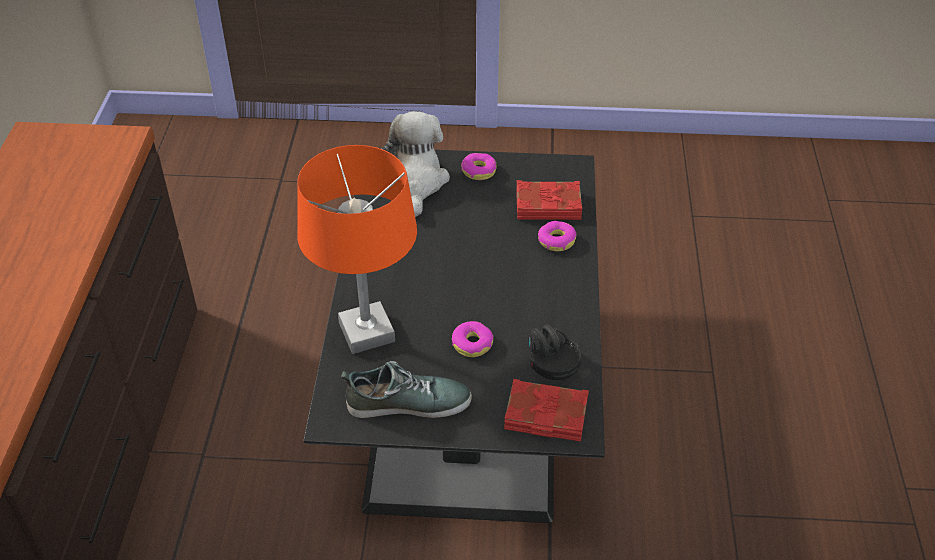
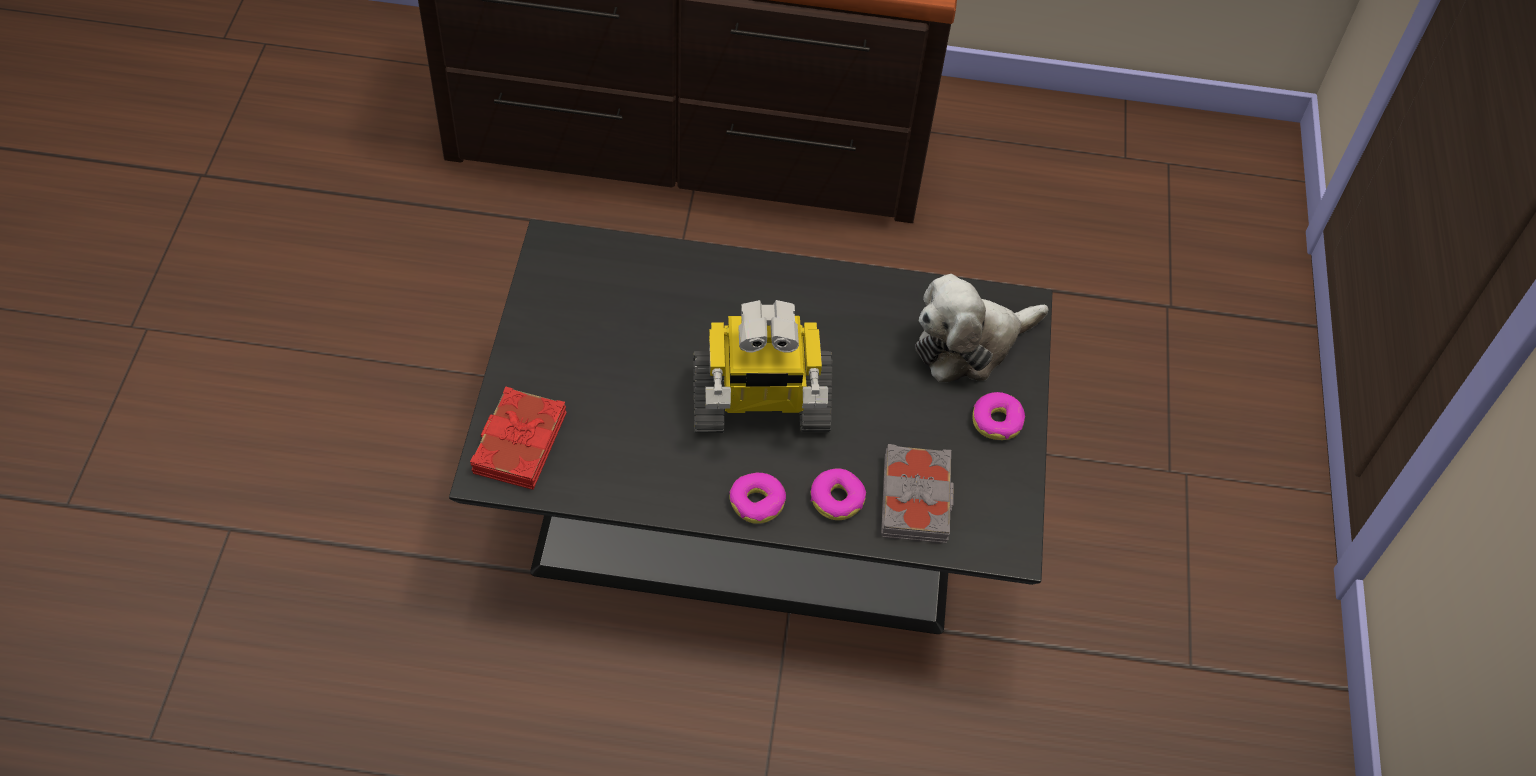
camera: 90 degrees right, 10 degrees up
orange table lamp [297,145,417,354] -> none
shoe [341,361,472,418] -> none
plush toy [381,111,450,217] -> plush toy turned 150 degrees clockwise [915,274,1049,382]
donut [452,321,493,357] -> donut moved to [729,473,786,524]
red book [516,180,582,220] -> grey book [881,444,954,543]
black headphones [528,316,582,380] -> none
none -> toy robot [693,300,832,433]

